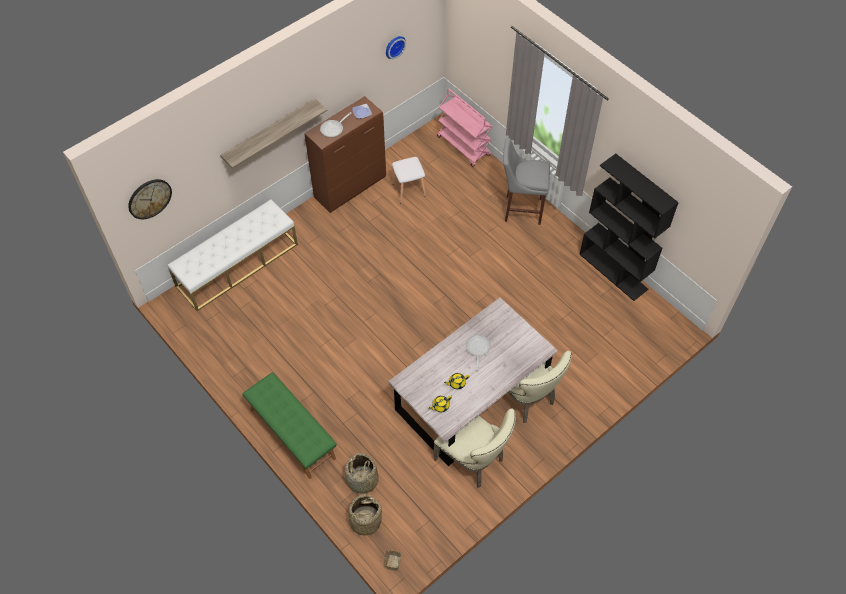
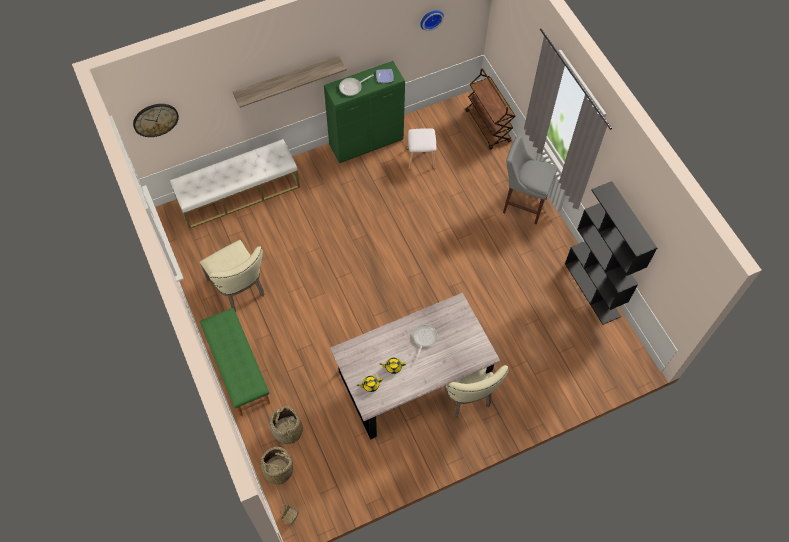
camera: 15 degrees right, 5 degrees up
brown cabinet [304,96,386,213] -> green cabinet [324,61,405,163]
beige chair [433,408,516,488] -> beige chair moved to [200,240,265,312]
pink cart [437,89,493,167] -> brown cart [466,69,515,150]

